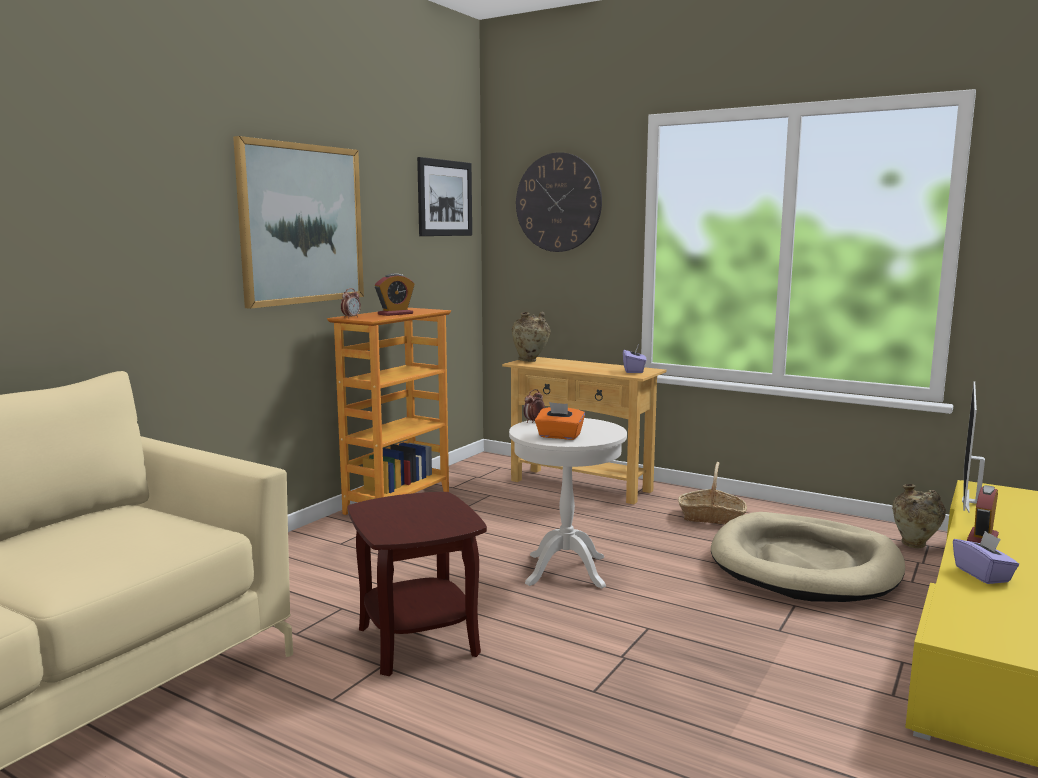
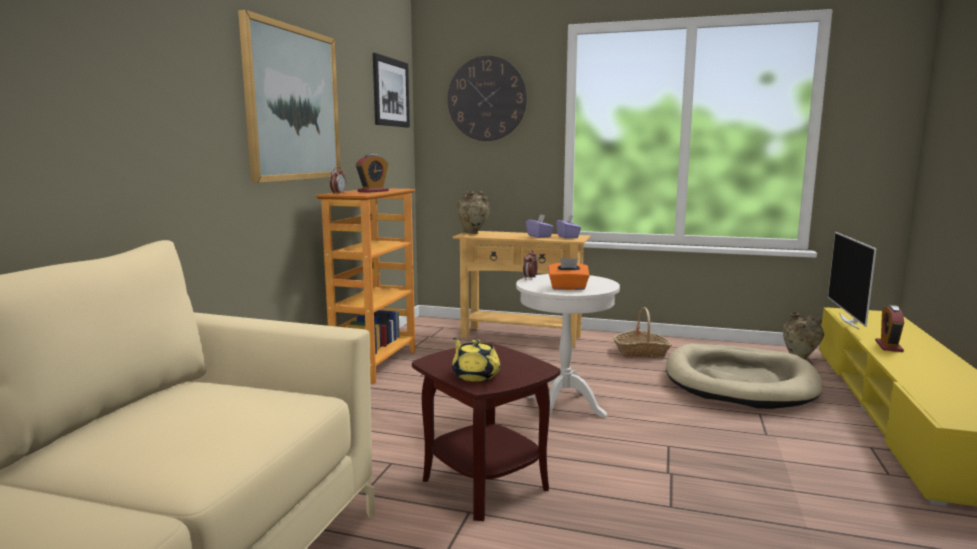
camera: 15 degrees left, 0 degrees up
purple tissue box [953,531,1019,584] -> purple tissue box moved to [526,214,554,238]
none -> yellow teapot [452,338,500,382]

